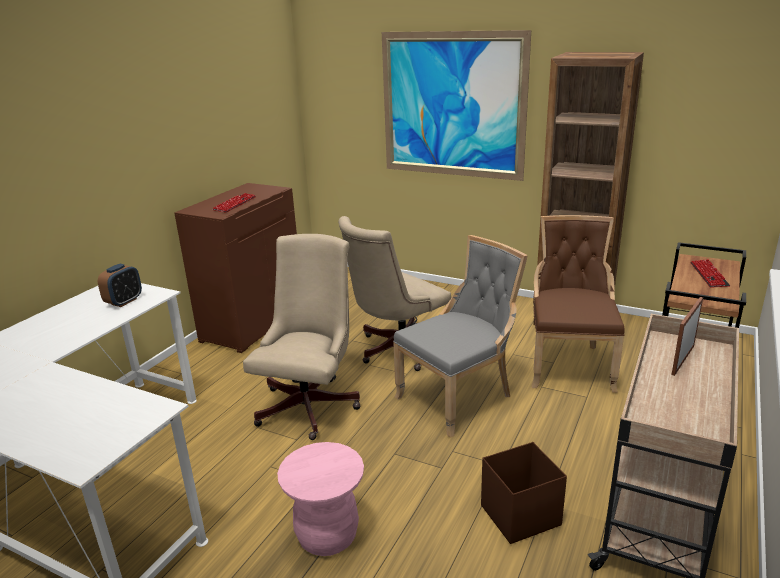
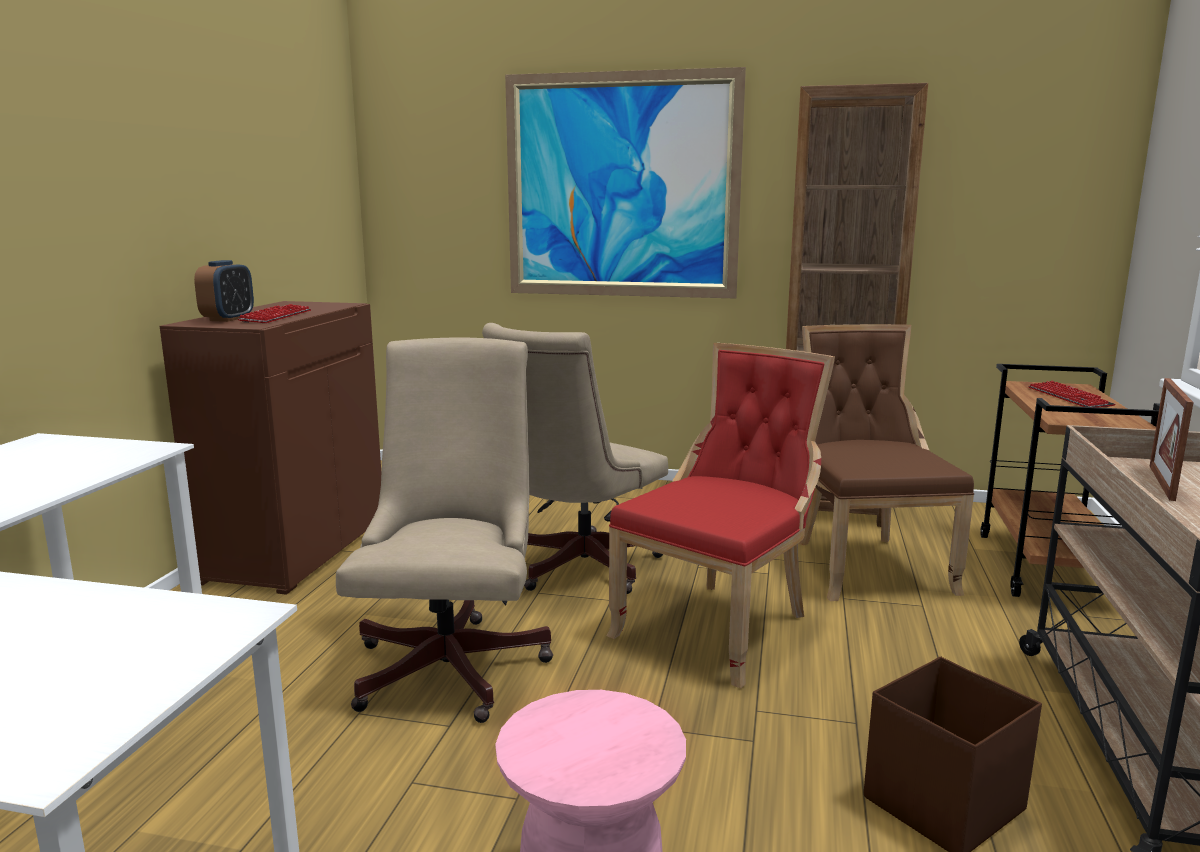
camera: 15 degrees left, 10 degrees down
alarm clock [98,264,142,307] -> alarm clock moved to [194,260,254,322]
grey chair [393,235,528,438] -> red chair [607,343,835,689]

